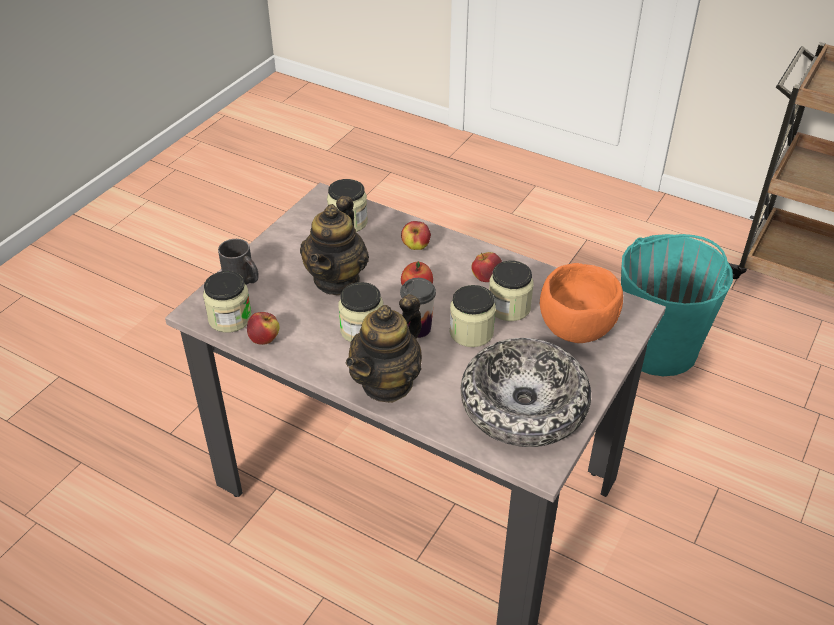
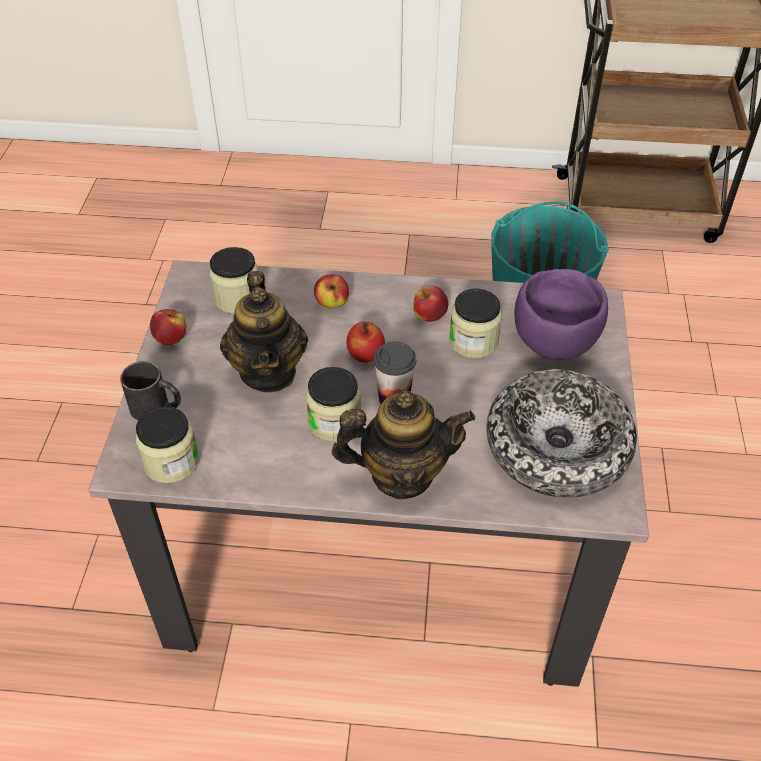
camera: 25 degrees left, 5 degrees up
apple [247,312,279,345] -> apple moved to [150,309,186,345]
teapot [346,294,422,403] -> teapot turned 105 degrees counterclockwise [332,391,475,499]
jar [449,285,496,347] -> none
orange bowl [540,263,623,343] -> purple bowl [514,269,608,360]

